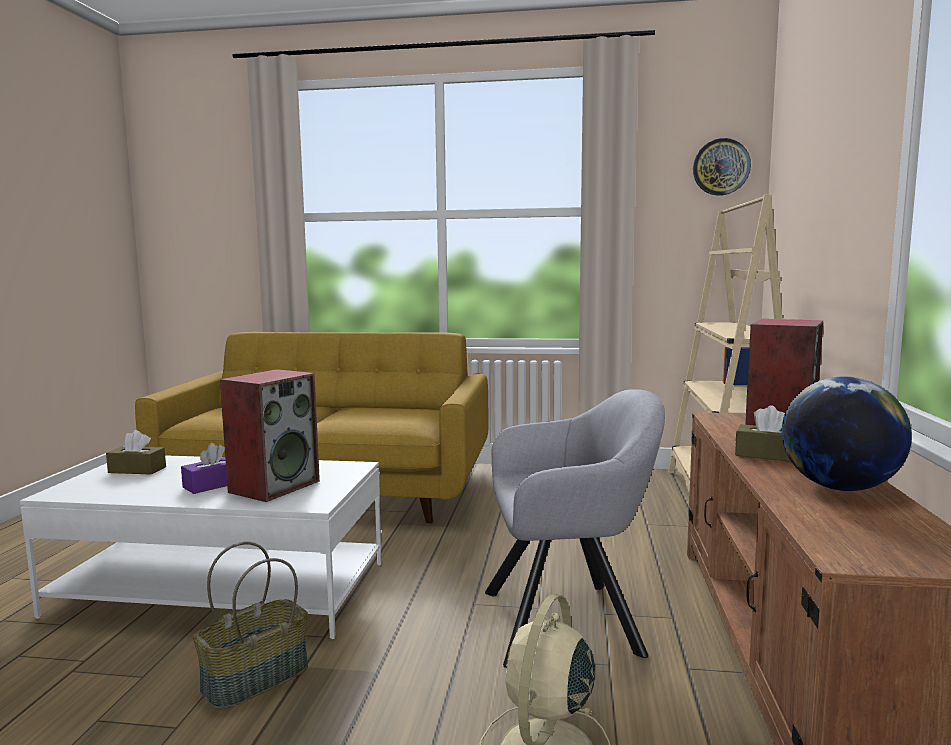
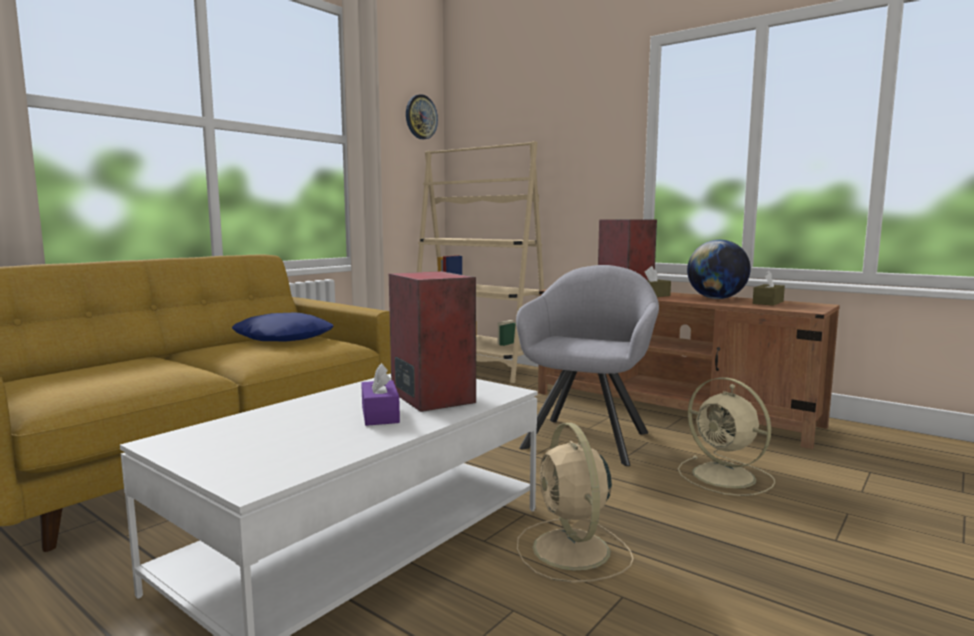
camera: 60 degrees left, 0 degrees up
brown tissue box [106,430,166,475] -> brown tissue box moved to [753,271,785,306]
basket [193,542,308,709] -> beige fan [517,423,634,583]
none -> blue pillow [232,313,334,341]

